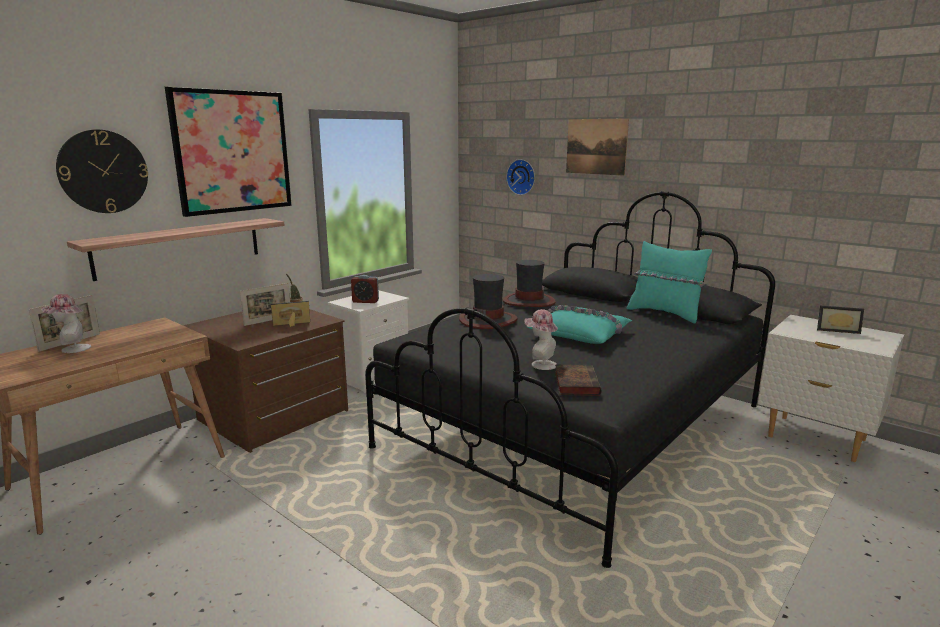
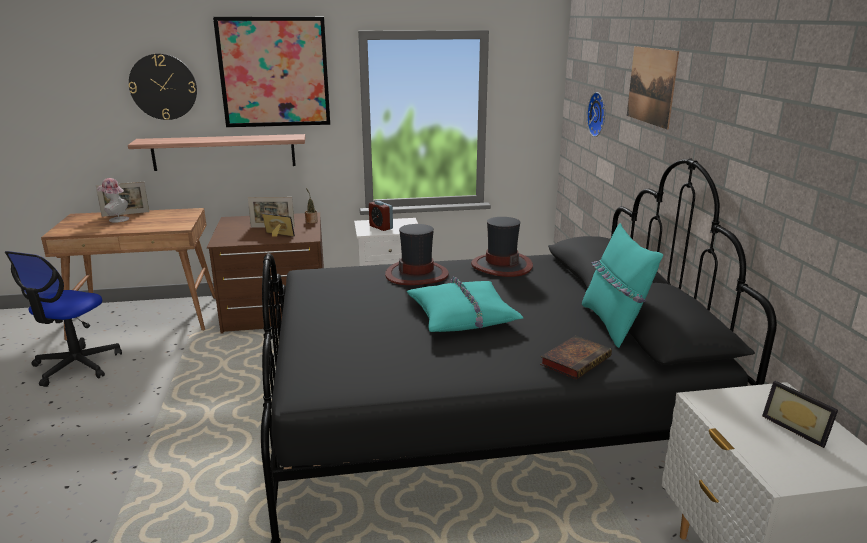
camera: 40 degrees right, 5 degrees up
hat [524,309,558,370] -> none
book [555,364,601,395] -> book moved to [540,335,612,379]
none -> office chair [5,251,122,387]

